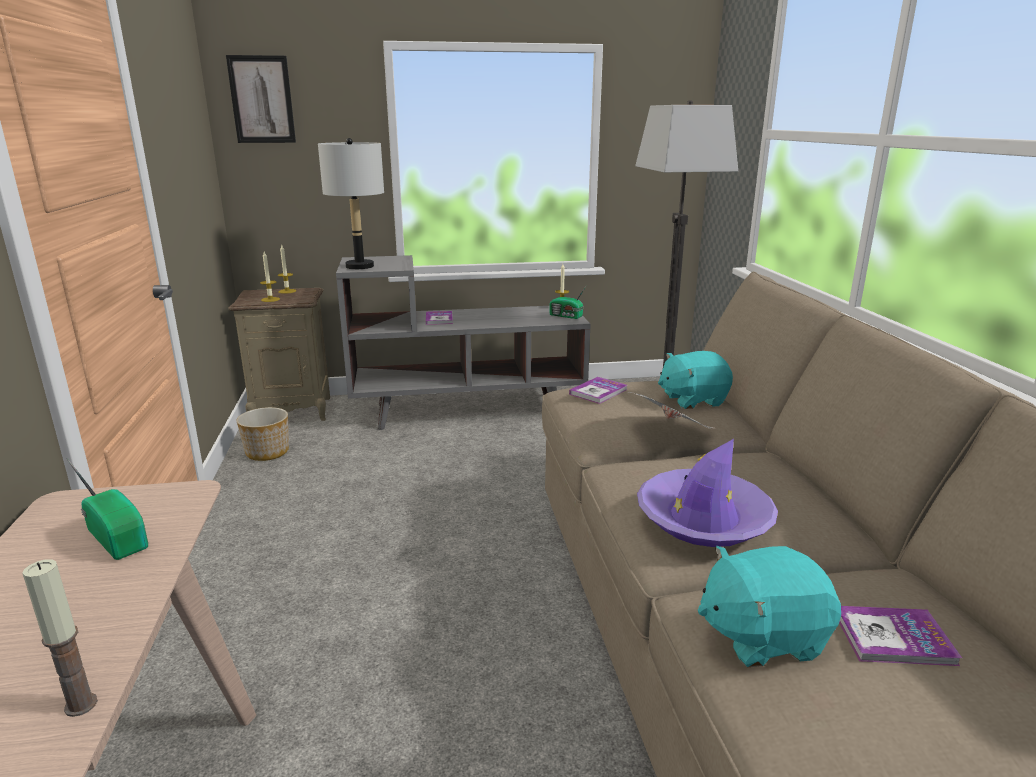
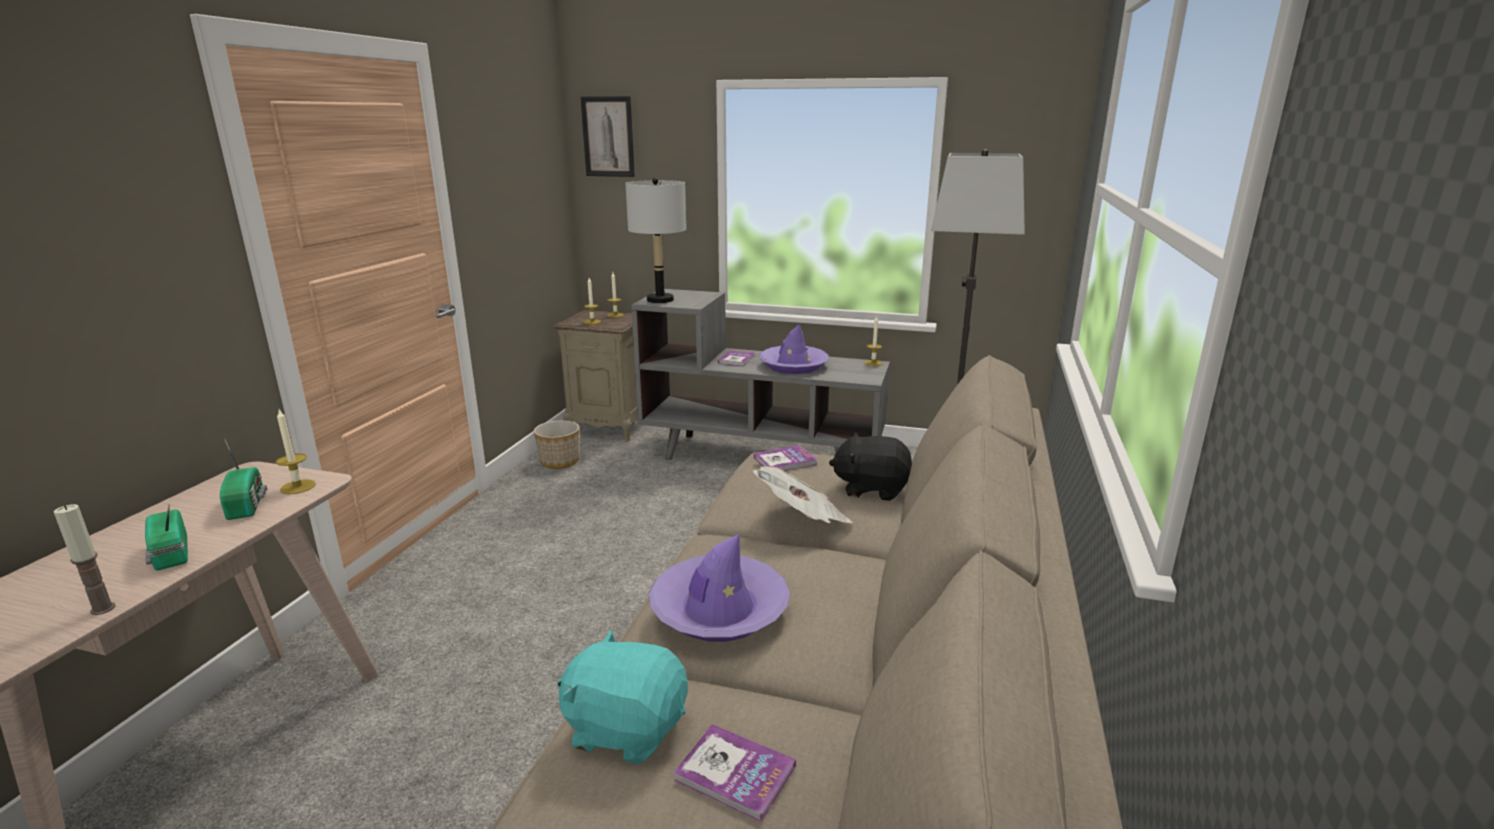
camera: 25 degrees right, 0 degrees up
radio [549,285,587,319] -> radio moved to [145,505,188,570]
turquoise plush toy [658,351,733,409] -> black plush toy [829,433,912,501]
none -> candle [276,409,316,494]
none -> purple hat [759,325,829,374]

